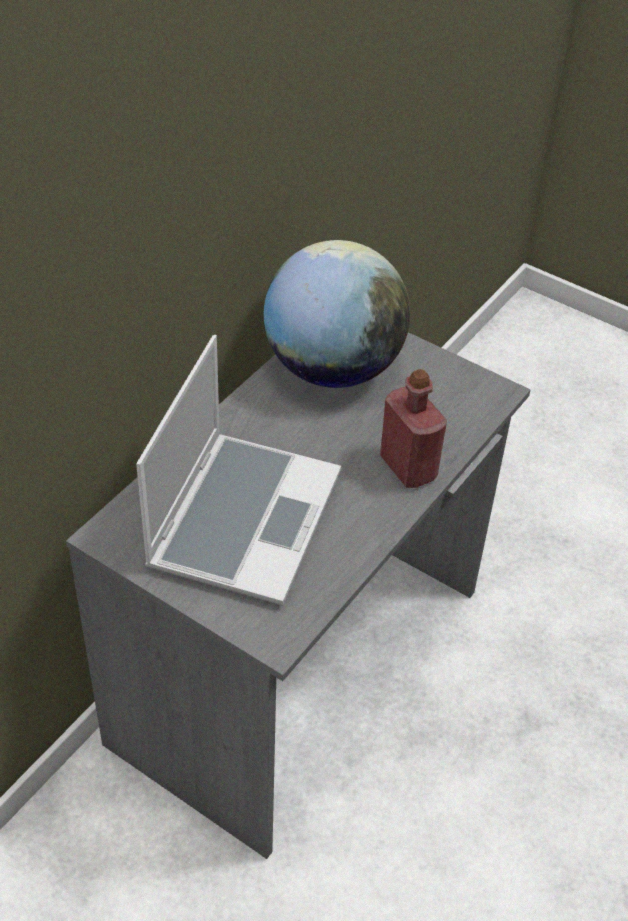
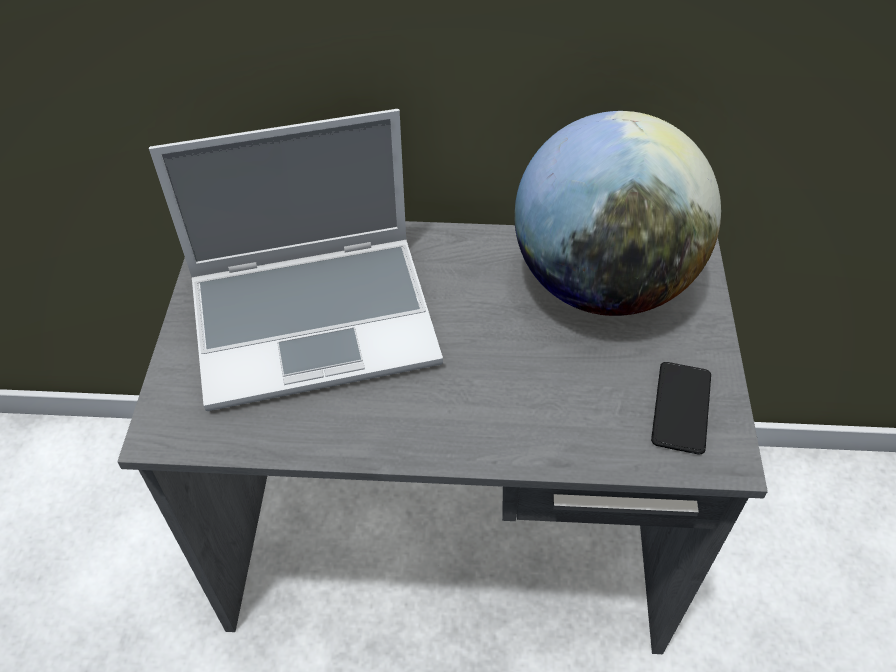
camera: 60 degrees right, 5 degrees up
red bottle [380,369,447,488] -> none
none -> phone [651,362,711,455]

